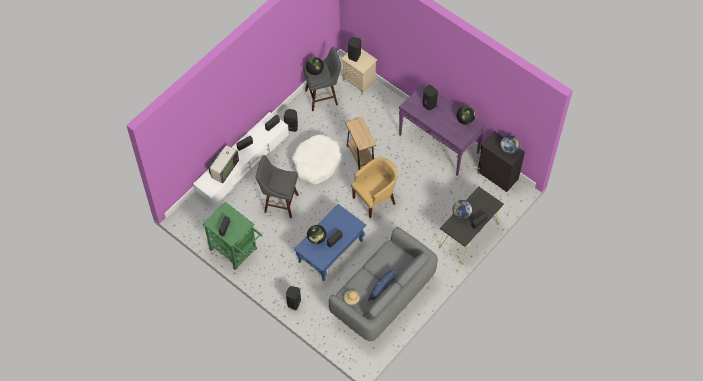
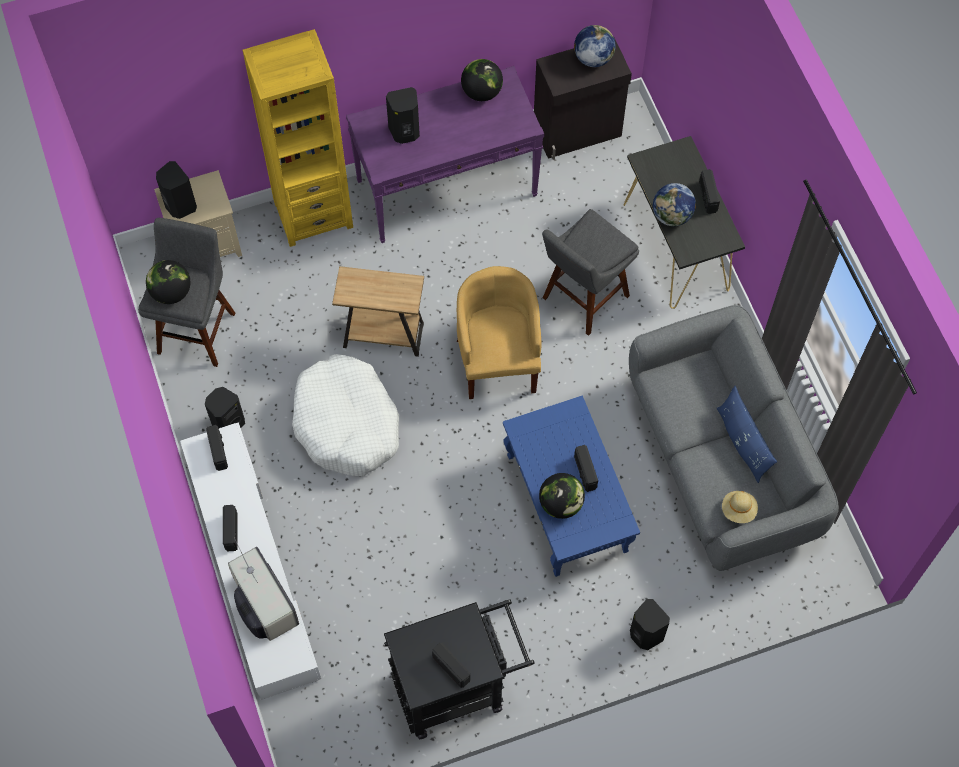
camera: 60 degrees left, 5 degrees up
green cart [203,202,263,270] -> black cart [384,600,535,739]
grey stool [256,155,299,218] -> grey stool moved to [542,209,639,336]
none -> yellow bookcase [243,29,353,247]

